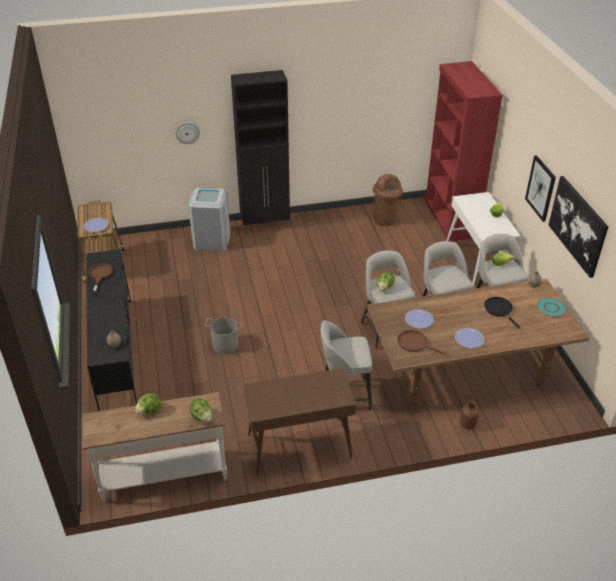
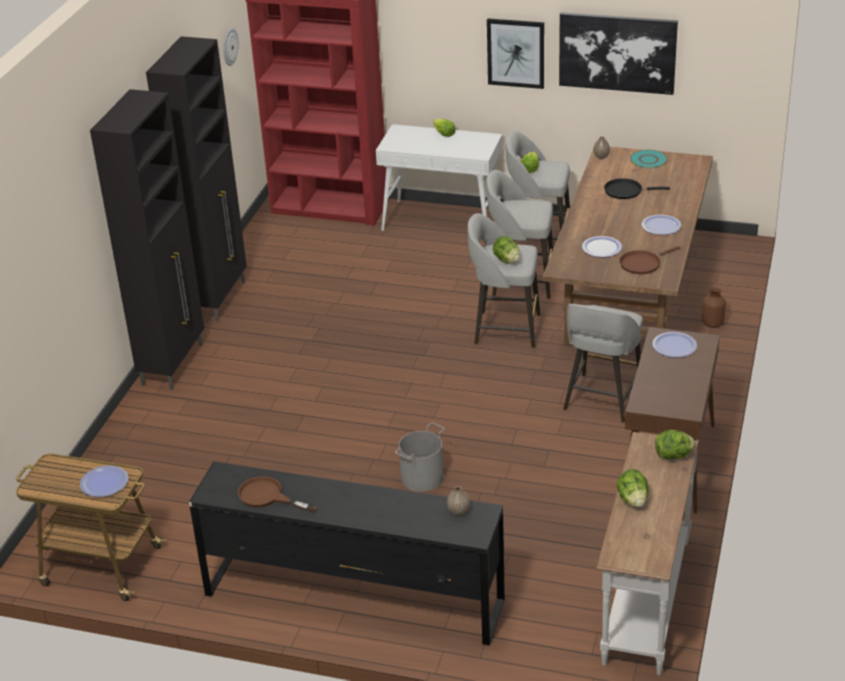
camera: 60 degrees left, 5 degrees down
wall clock [175,122,200,144] -> wall clock moved to [224,28,239,66]
grey trash can [188,187,231,252] -> none
brown trash can [373,174,403,226] -> none
none -> black cabinet [146,36,247,322]
none -> plate [652,332,697,358]

